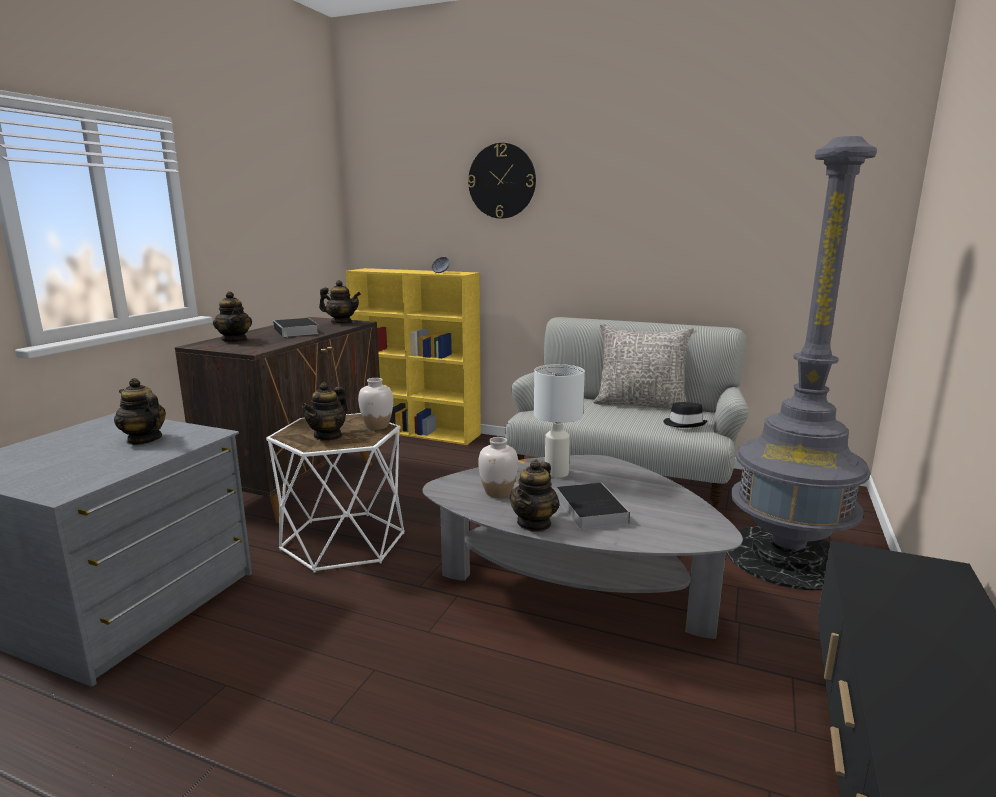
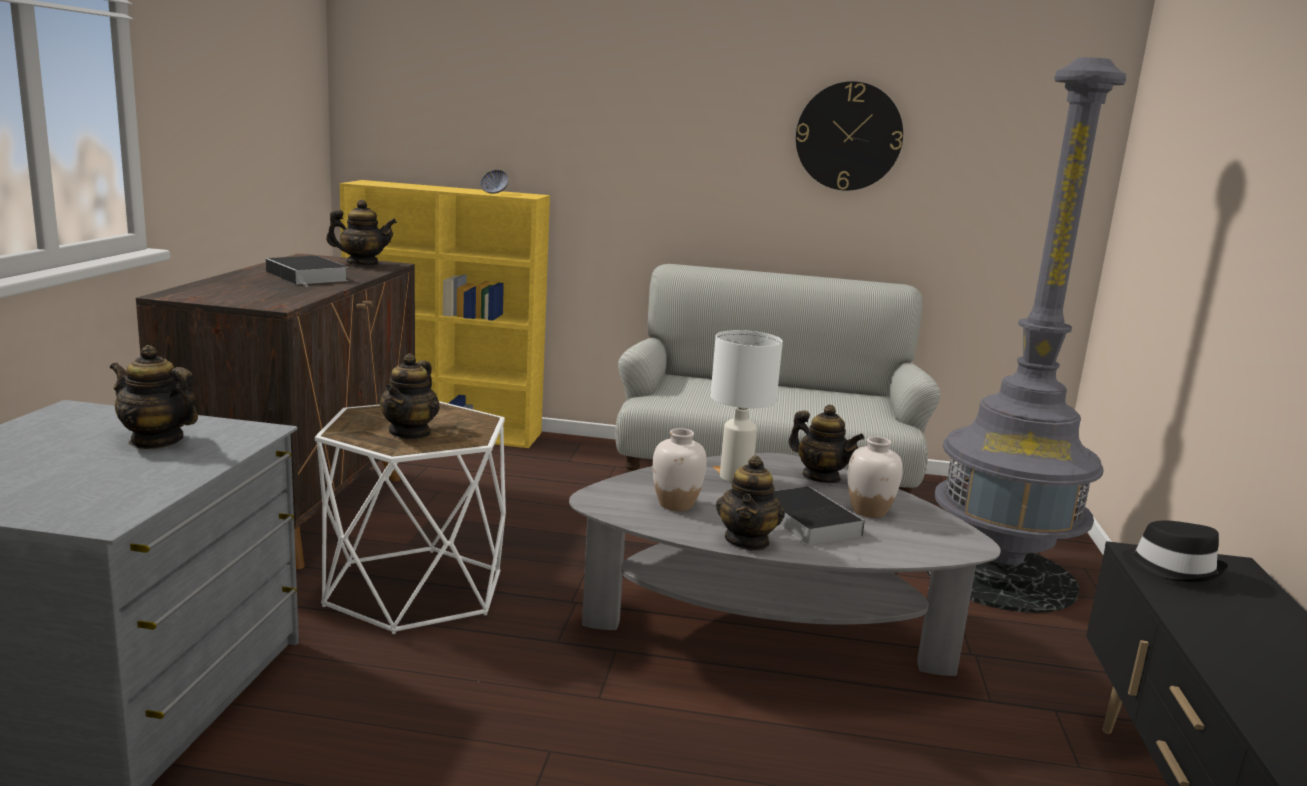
camera: 15 degrees left, 0 degrees up
teapot [213,291,252,342] -> teapot moved to [789,405,864,483]
white vase [358,378,393,430] -> white vase moved to [848,436,903,518]
wall clock [468,143,536,219] -> wall clock moved to [796,81,903,191]
grey pillow [593,324,694,409] -> none
black hat [663,402,708,428] -> black hat moved to [1122,520,1228,582]

